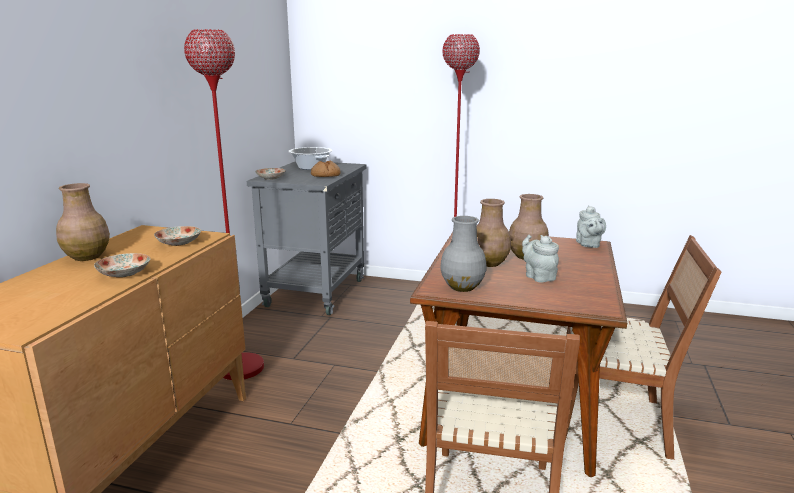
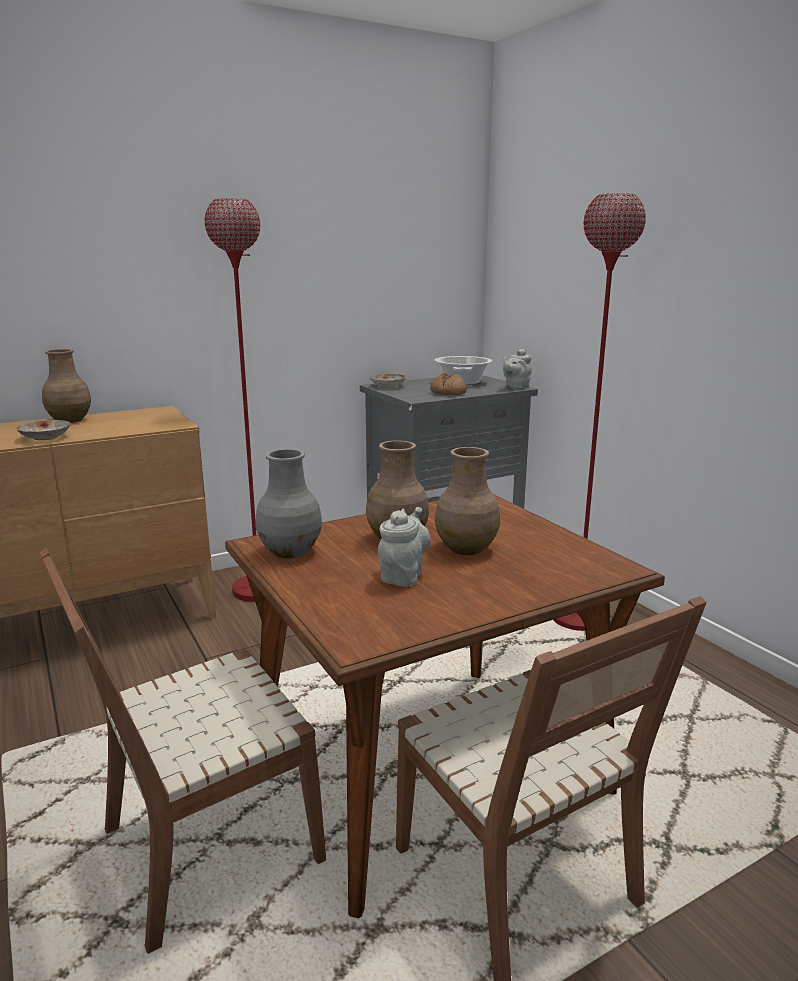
camera: 45 degrees right, 0 degrees up
plate [154,226,201,246] -> none
grey teapot [576,205,606,248] -> grey teapot moved to [503,349,532,390]

